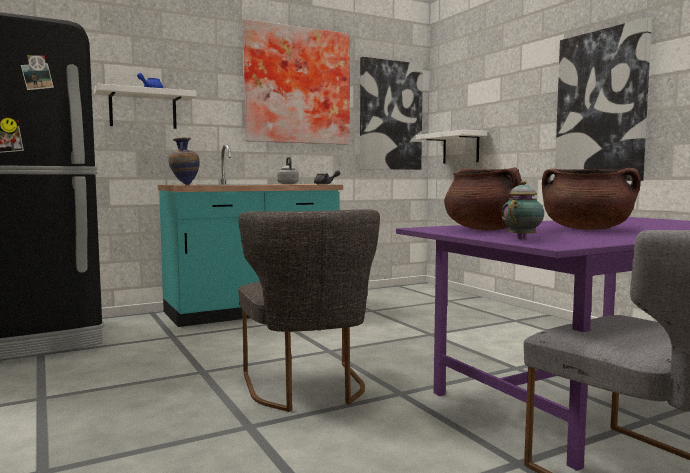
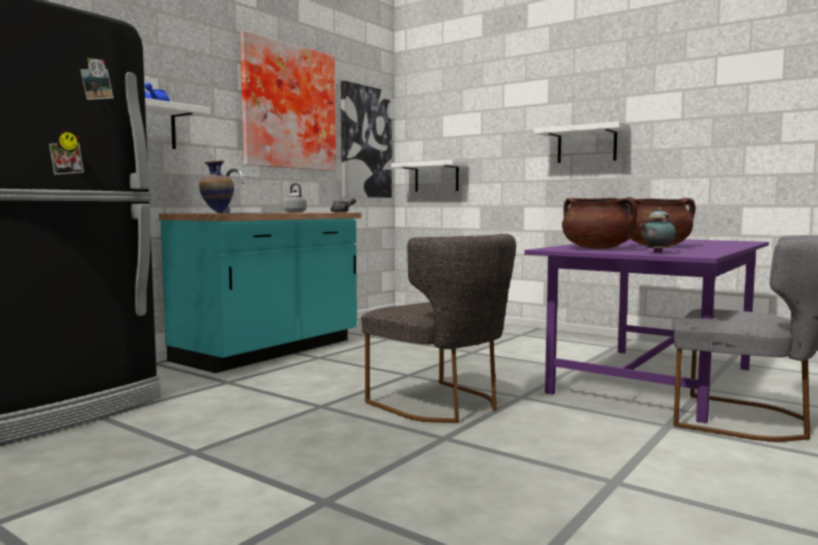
camera: 25 degrees left, 0 degrees up
teapot [501,181,544,239] -> teapot turned 135 degrees counterclockwise [640,208,676,253]
picture [555,17,652,181] -> white shelf [534,122,630,163]

